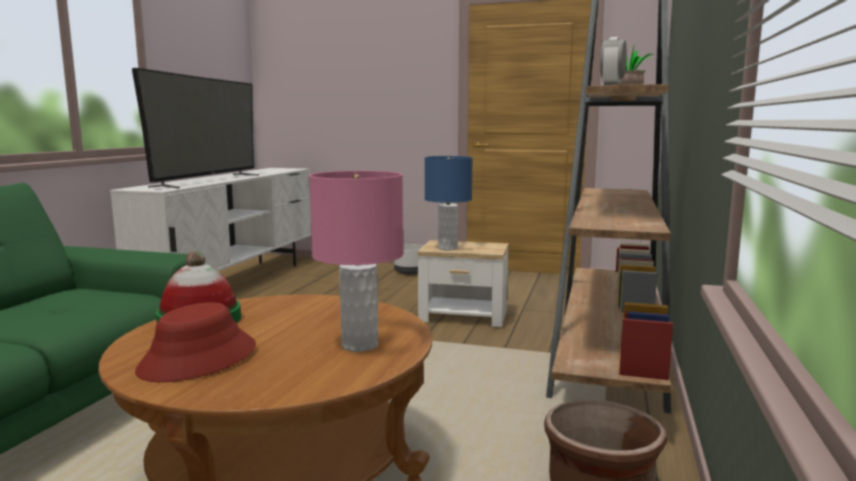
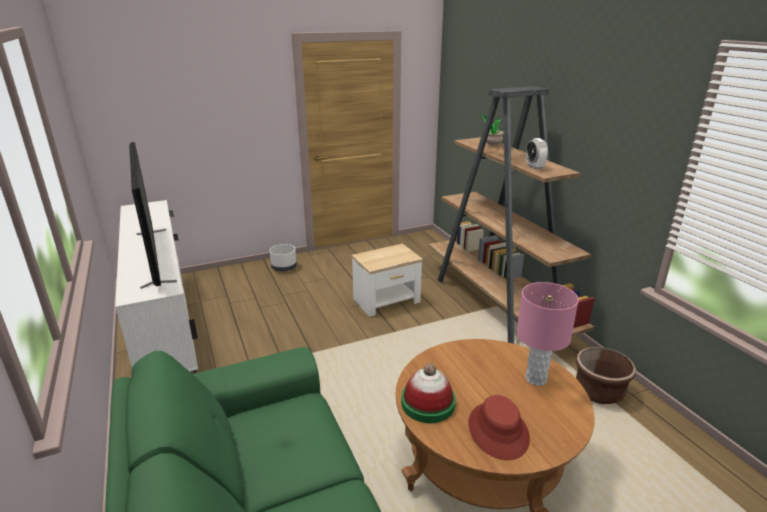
camera: 40 degrees left, 15 degrees up
blue table lamp [425,156,473,250] -> none

